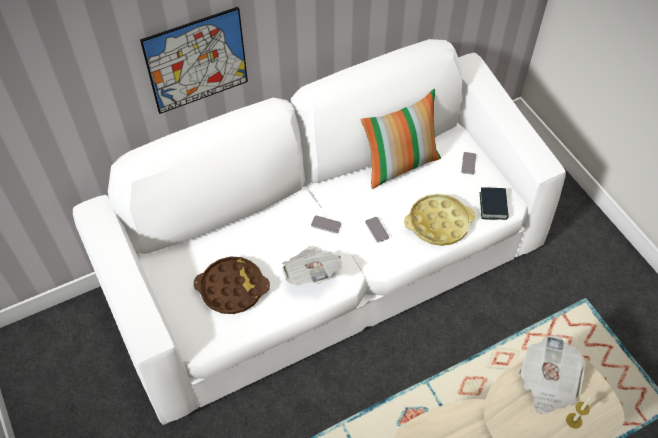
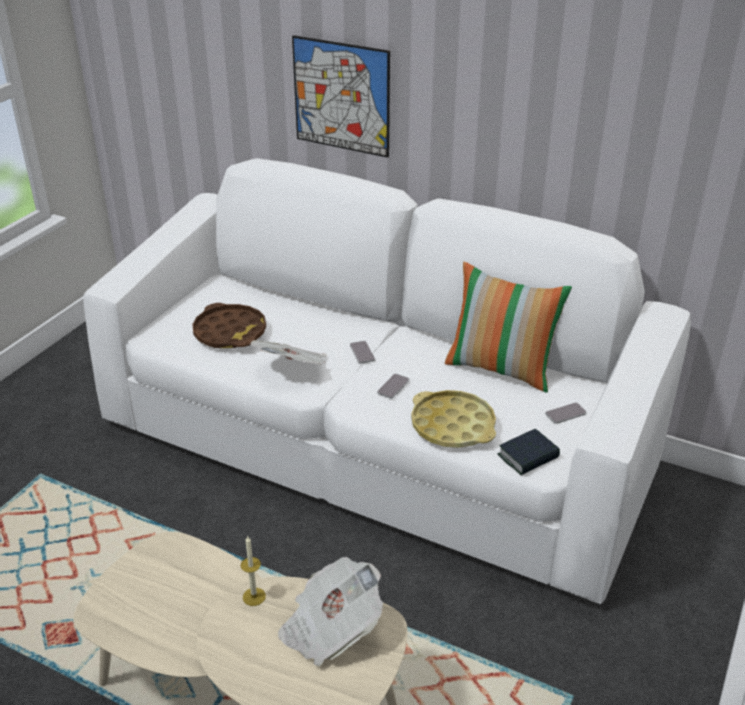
camera: 55 degrees right, 20 degrees down
candle [566,397,591,429] -> candle moved to [241,536,266,606]

